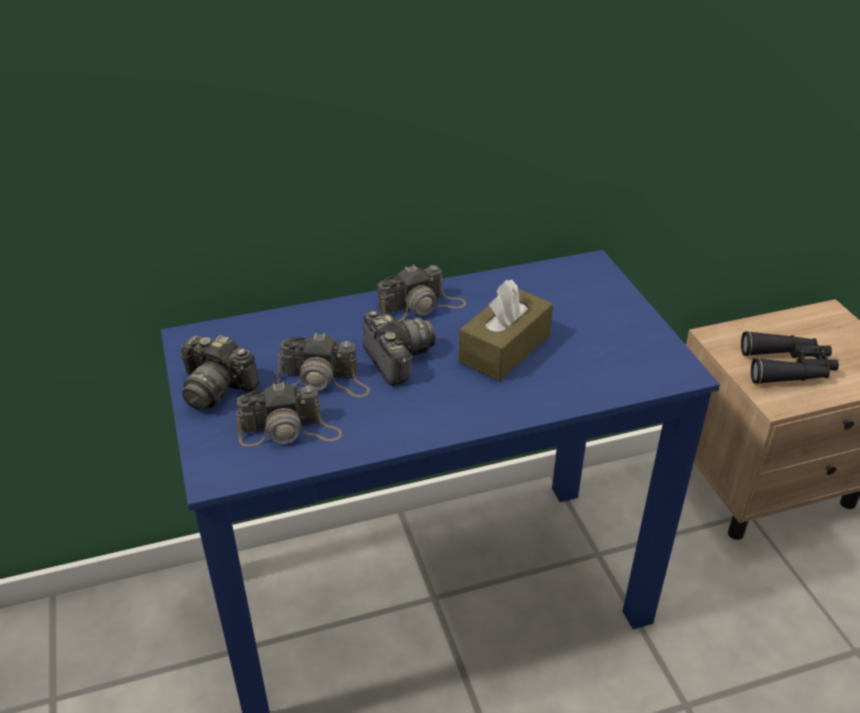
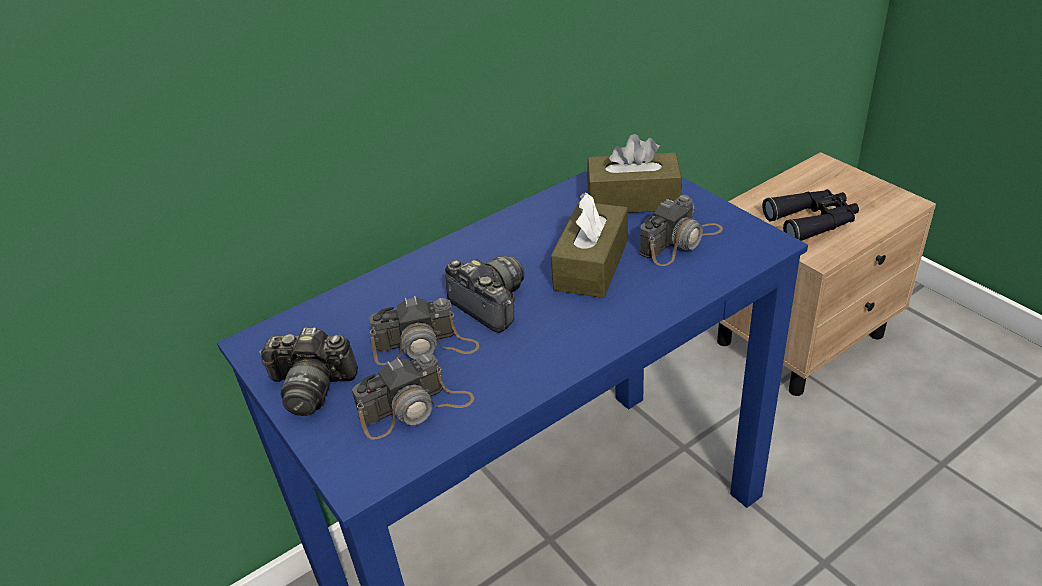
camera: 15 degrees left, 0 degrees up
camera [378,264,466,322] -> camera moved to [640,195,723,266]
none -> brown tissue box [587,134,682,213]

